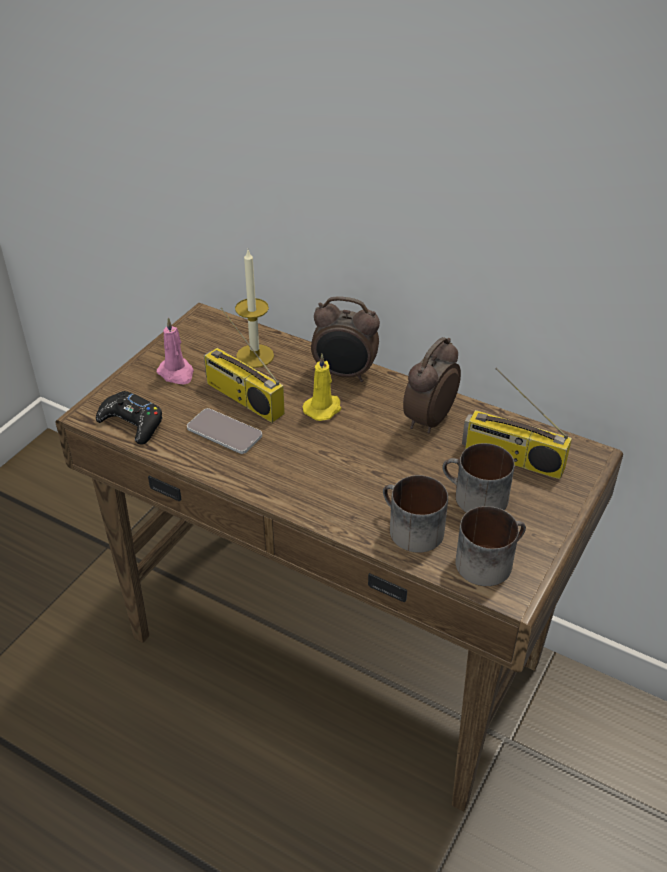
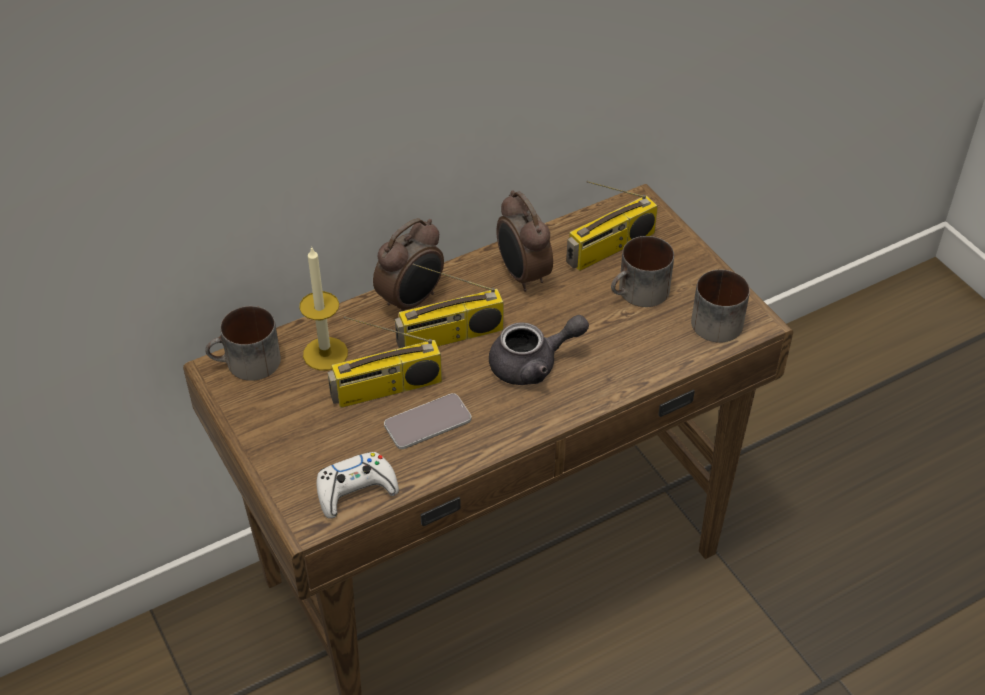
camera: 60 degrees left, 5 degrees up
black game controller [96,391,162,445] -> white game controller [316,452,399,519]
pink candle [156,317,194,385] -> none
yellow candle [302,354,341,421] -> radio [395,263,504,348]
mug [383,475,448,553] -> mug moved to [205,306,281,381]
none -> grey teapot [489,315,589,385]

